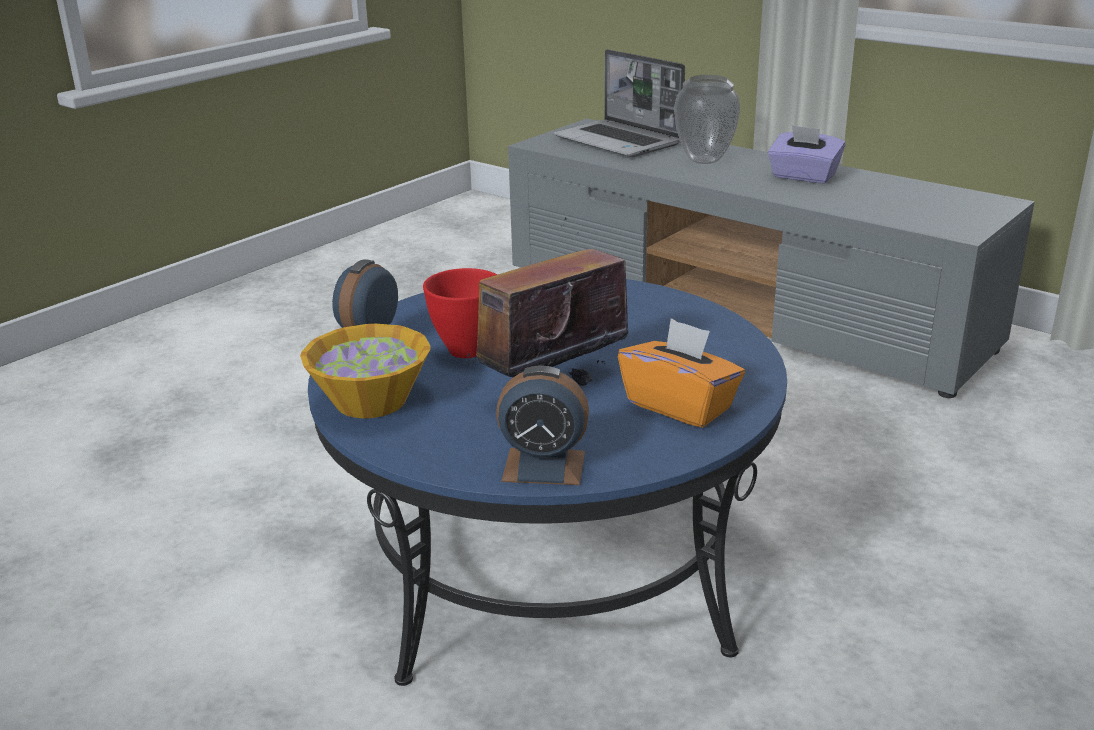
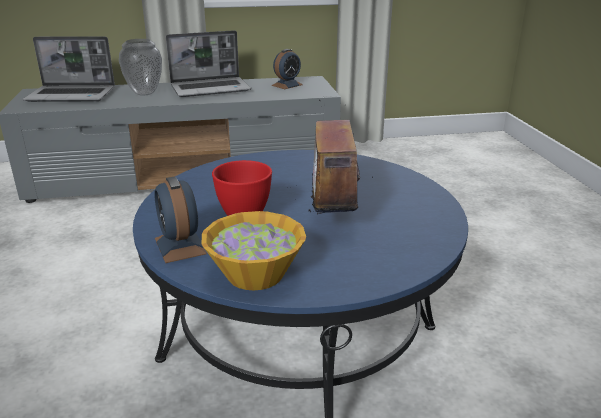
camera: 50 degrees left, 0 degrees up
alarm clock [496,365,589,485] -> alarm clock moved to [272,49,303,89]
orange tissue box [618,318,745,428] -> none
purple tissue box [768,125,845,183] -> laptop [166,30,251,97]

